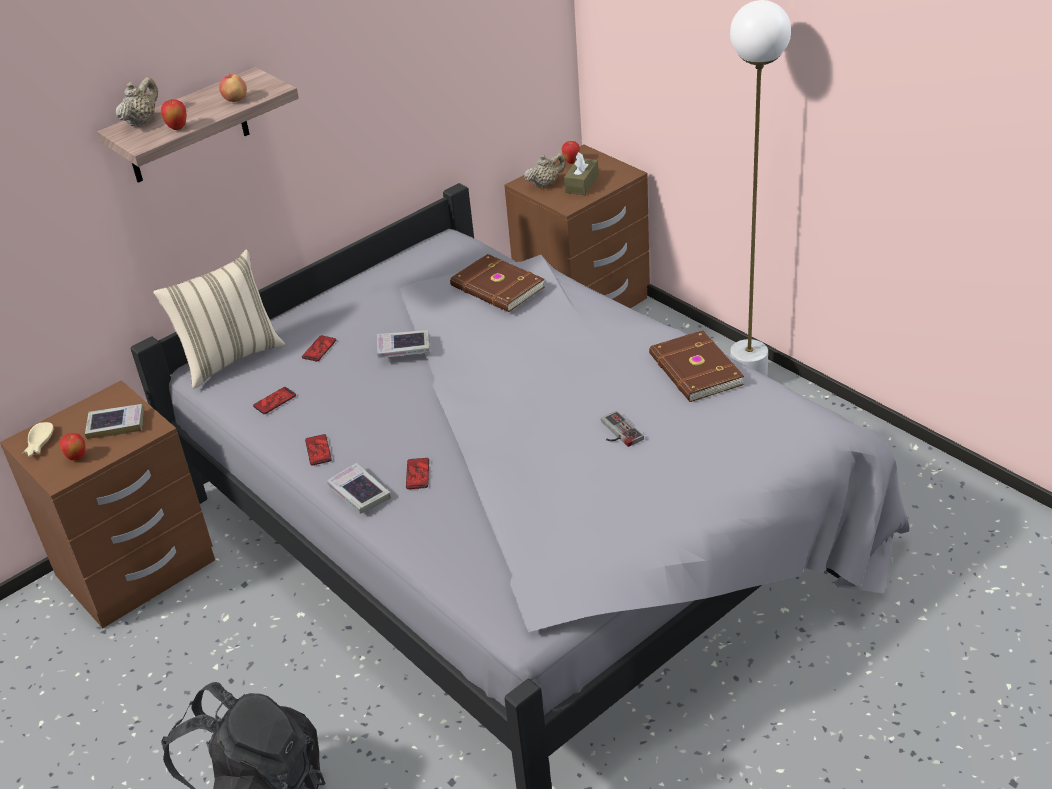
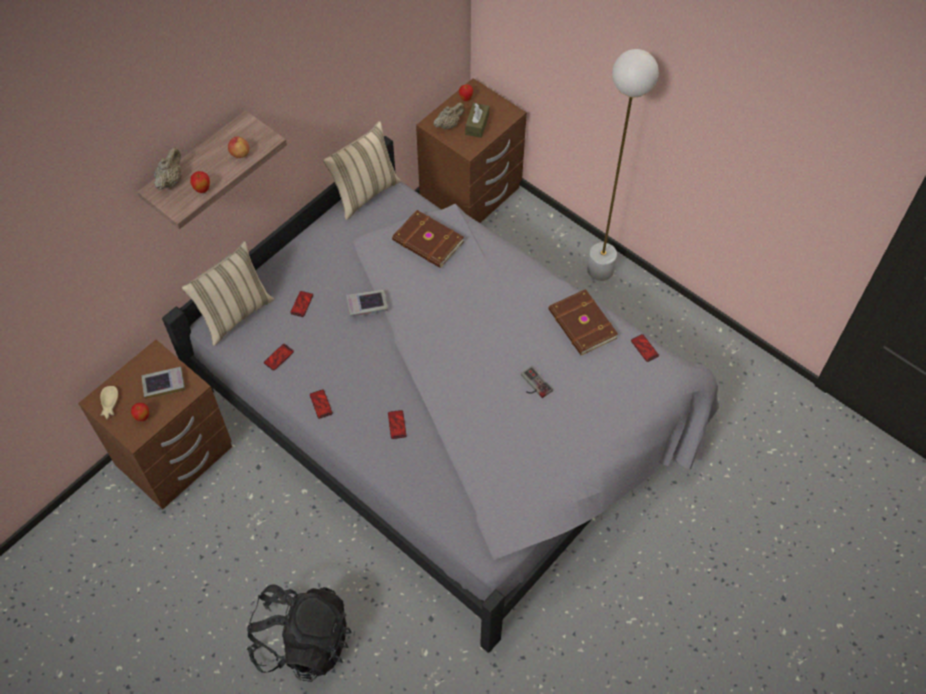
camera: 10 degrees left, 20 degrees up
book [327,463,391,514] -> none
none -> beige pillow [323,121,401,220]
none -> phone [631,334,659,362]

